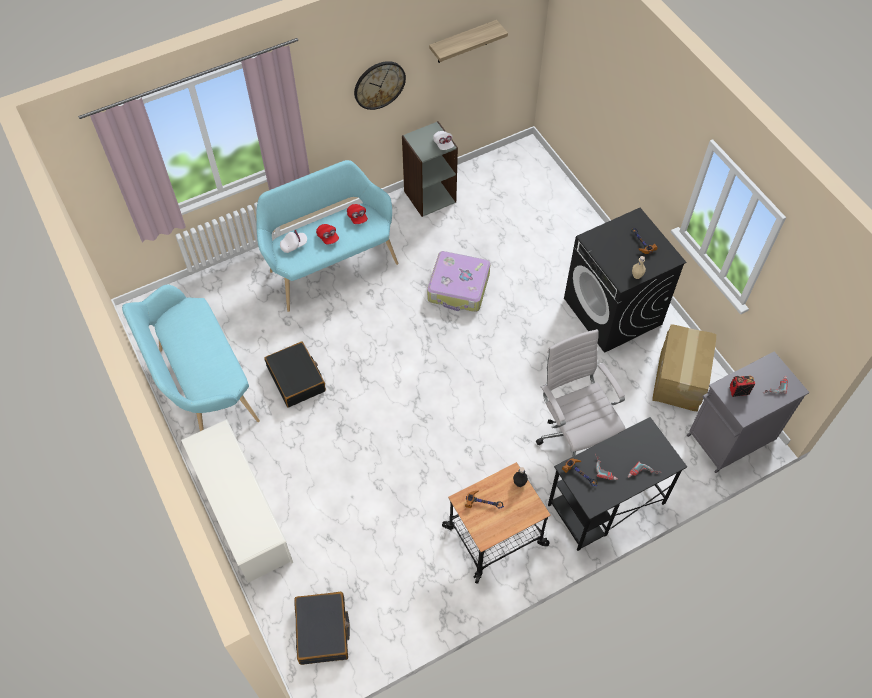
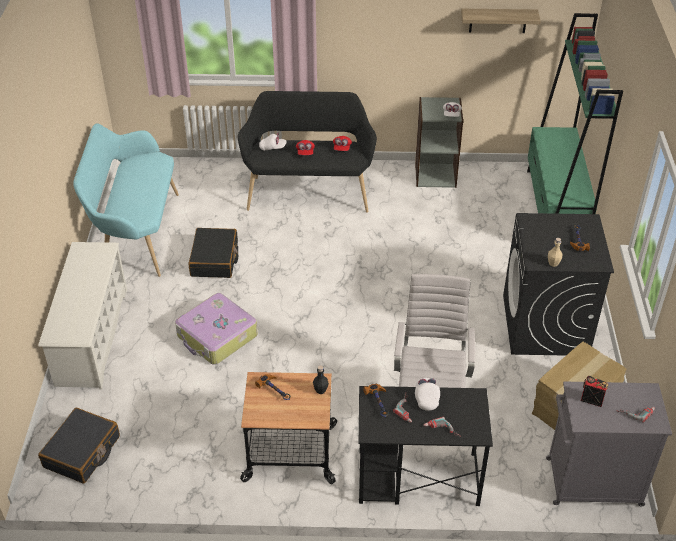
camera: 30 degrees right, 15 degrees down
turquoise bench [256,160,398,312] -> black bench [238,91,377,213]
wall clock [354,61,406,110] -> none
suitcase [427,251,490,312] -> suitcase moved to [175,293,258,365]
none -> white cap [415,378,440,411]
none -> green bookcase [527,13,623,214]

